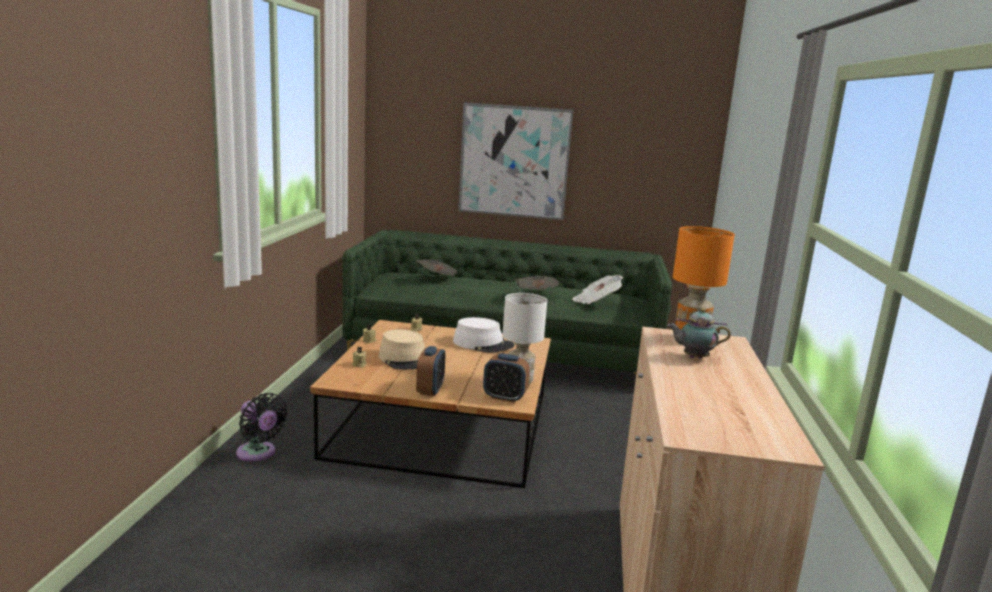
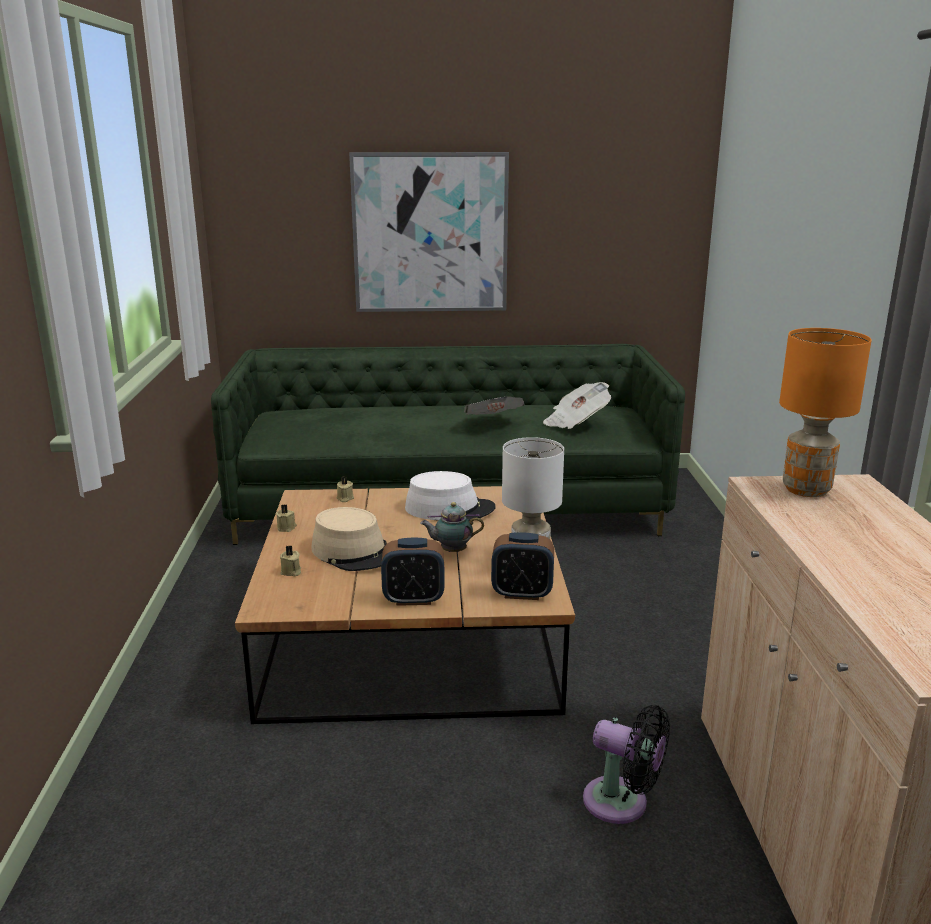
camera: 10 degrees left, 5 degrees up
black fan [236,393,288,462] -> black fan moved to [583,705,670,824]
newspaper [416,259,458,276] -> none
alarm clock [416,346,445,396] -> alarm clock turned 90 degrees clockwise [381,538,445,606]
teapot [667,308,731,359] -> teapot moved to [420,502,484,552]

